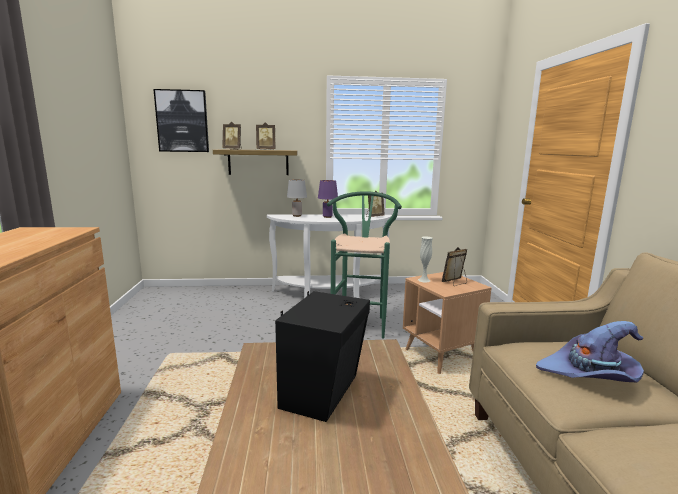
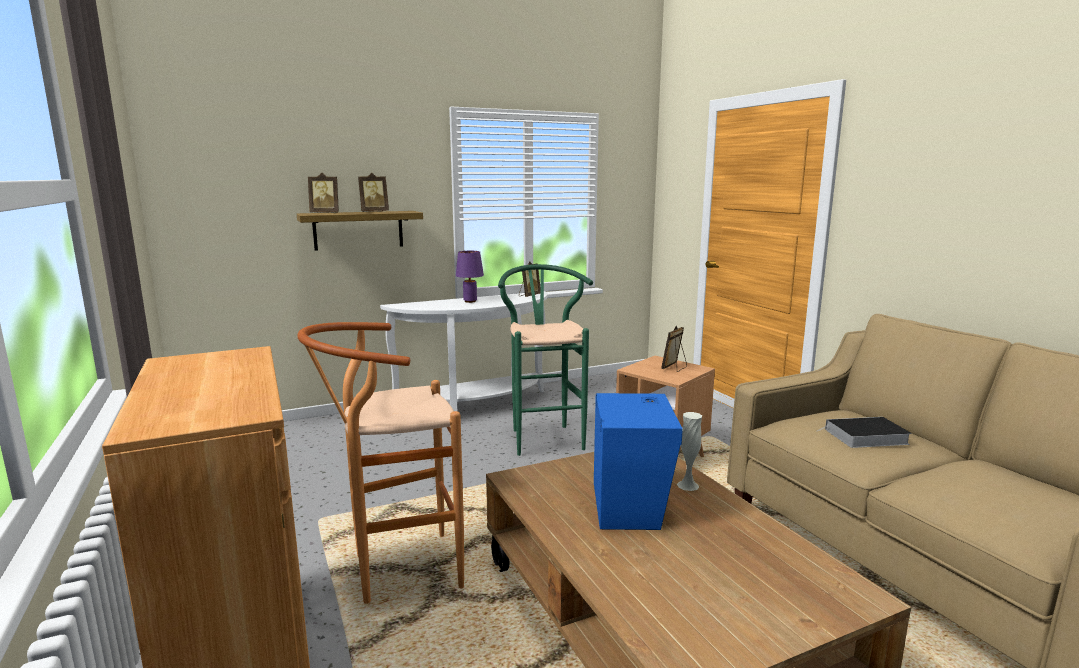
camera: 20 degrees left, 0 degrees up
picture [153,89,209,152] -> none
black speaker [275,291,370,422] -> blue speaker [594,393,683,530]
grey table lamp [287,179,307,217] -> none
white vase [418,236,433,282] -> white vase moved to [677,412,702,491]
purple hat [536,321,644,382] -> book [816,417,912,448]
none -> brown stool [297,322,464,604]

